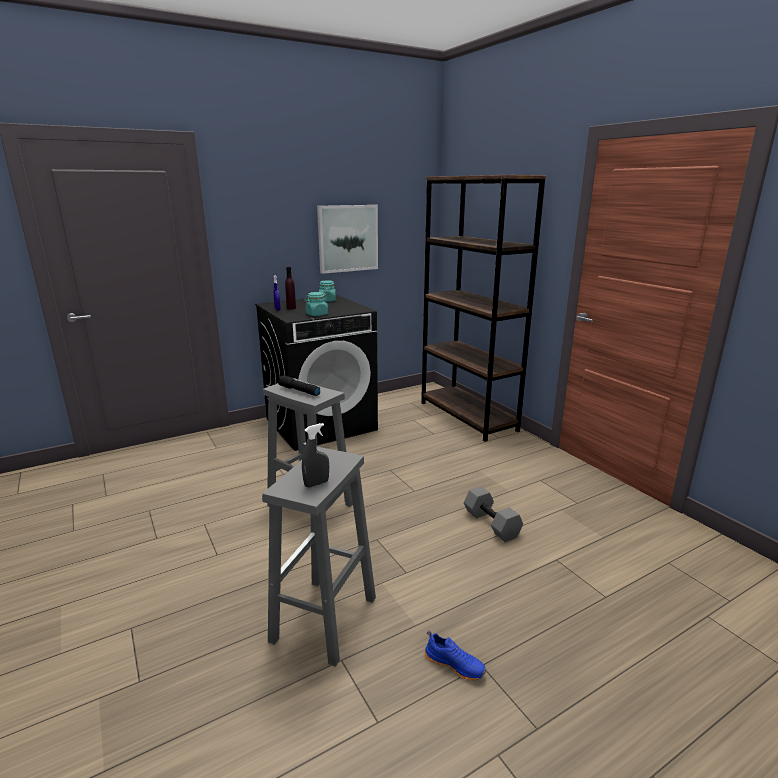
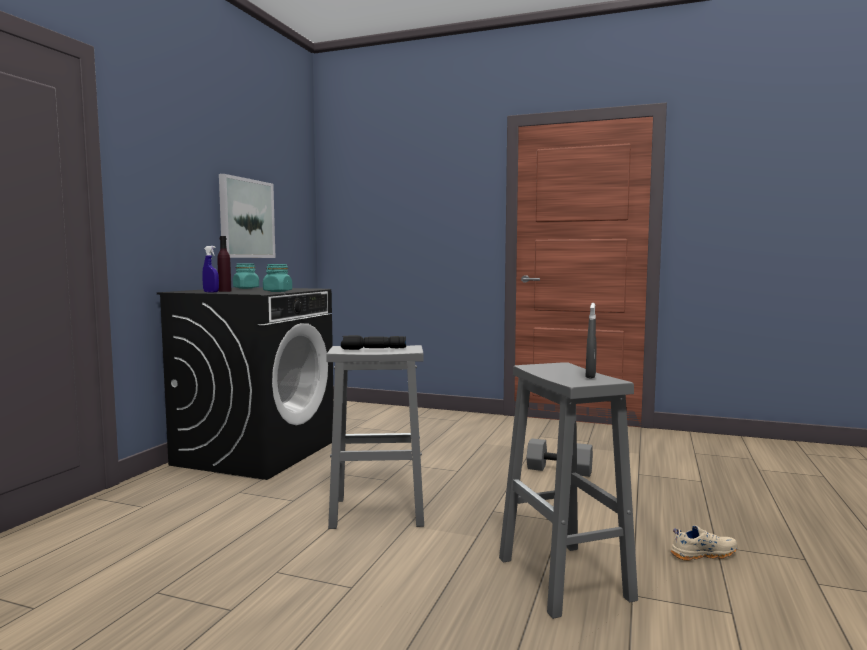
camera: 40 degrees left, 15 degrees down
brown bookcase [421,175,546,442] -> none
blue shoe [424,630,486,681] -> beige shoe [671,525,737,561]

